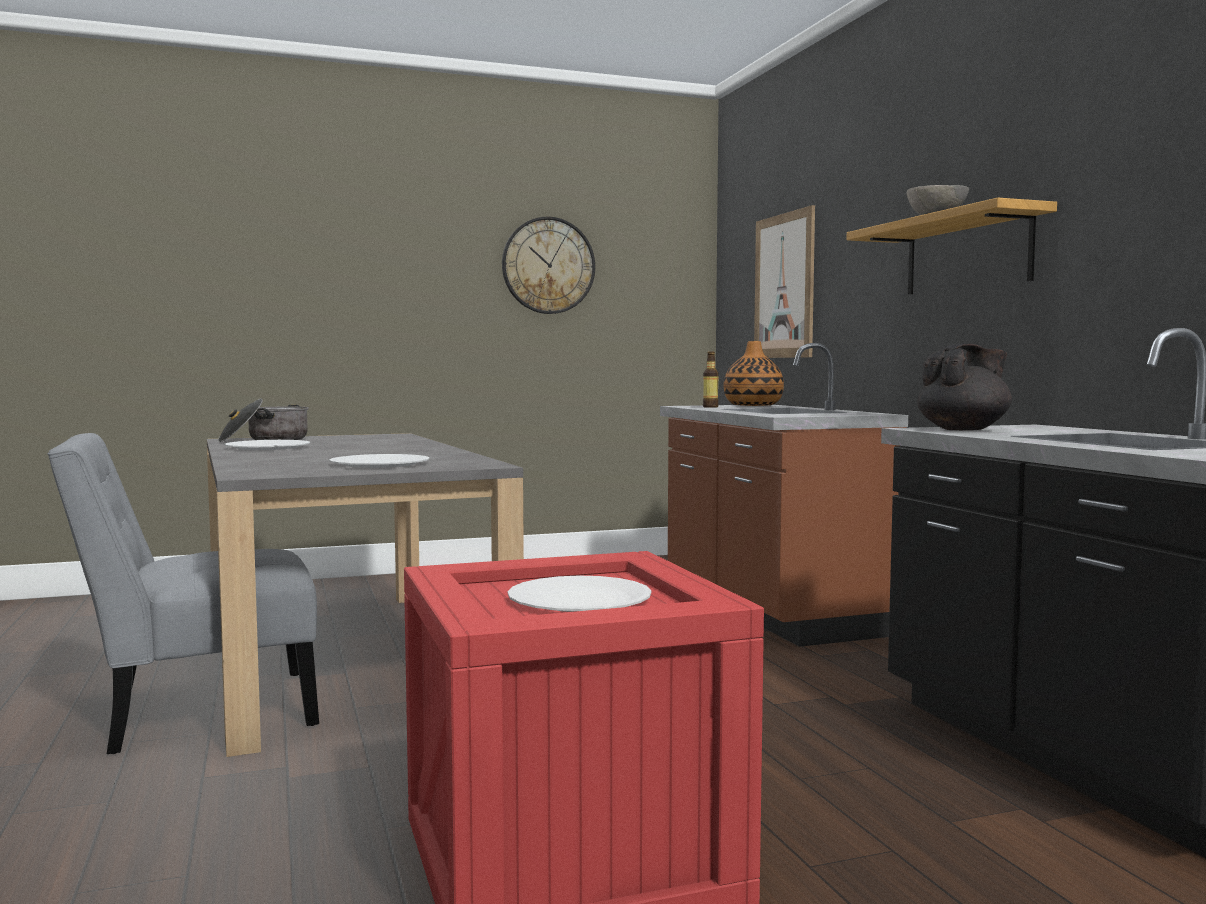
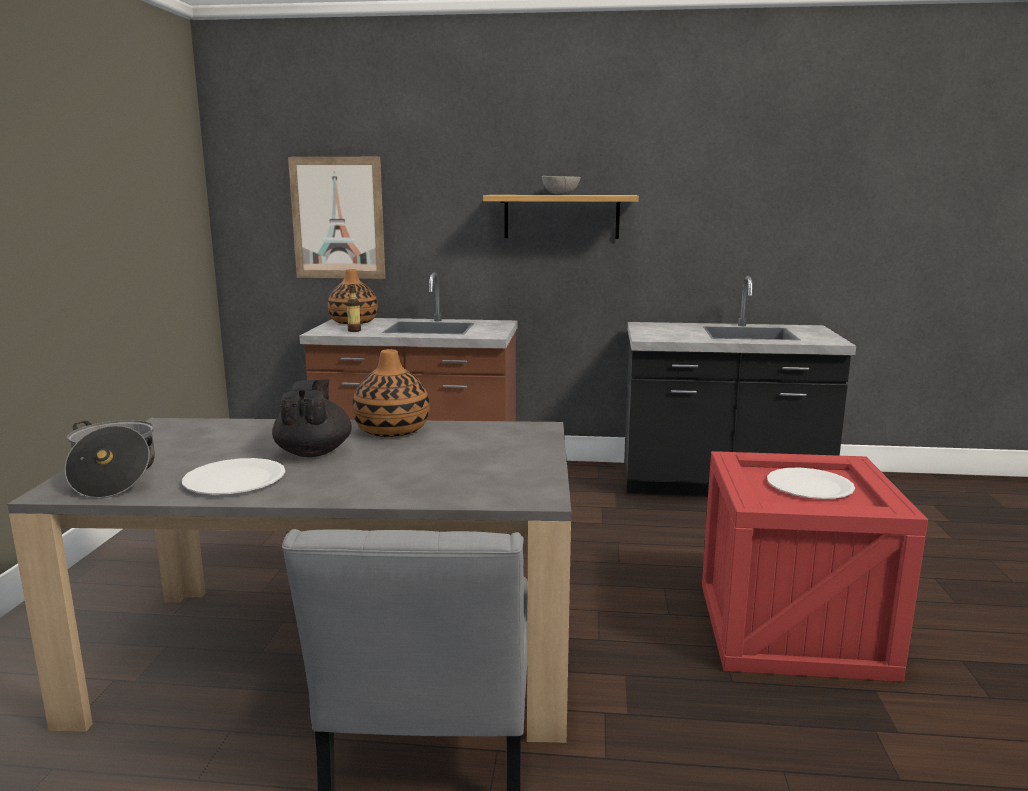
camera: 65 degrees left, 10 degrees up
white plate [329,454,430,468] -> none
wall clock [502,217,595,314] -> none
black teapot [917,344,1012,430] -> black teapot moved to [272,379,352,457]
none -> vase [352,349,430,437]

